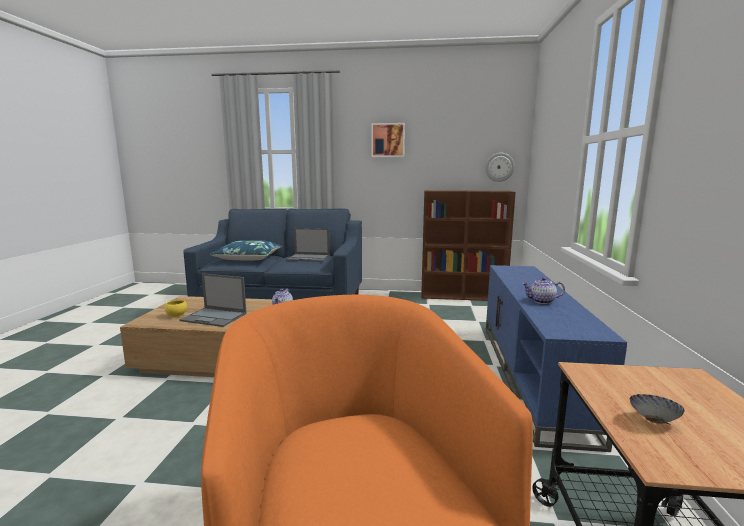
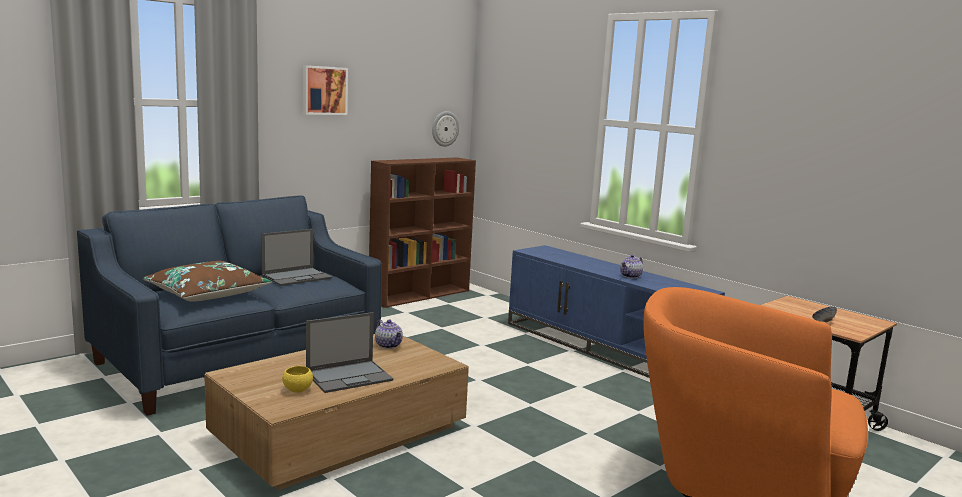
camera: 50 degrees left, 0 degrees up
blue pillow [210,240,282,260] -> brown pillow [142,261,272,302]

